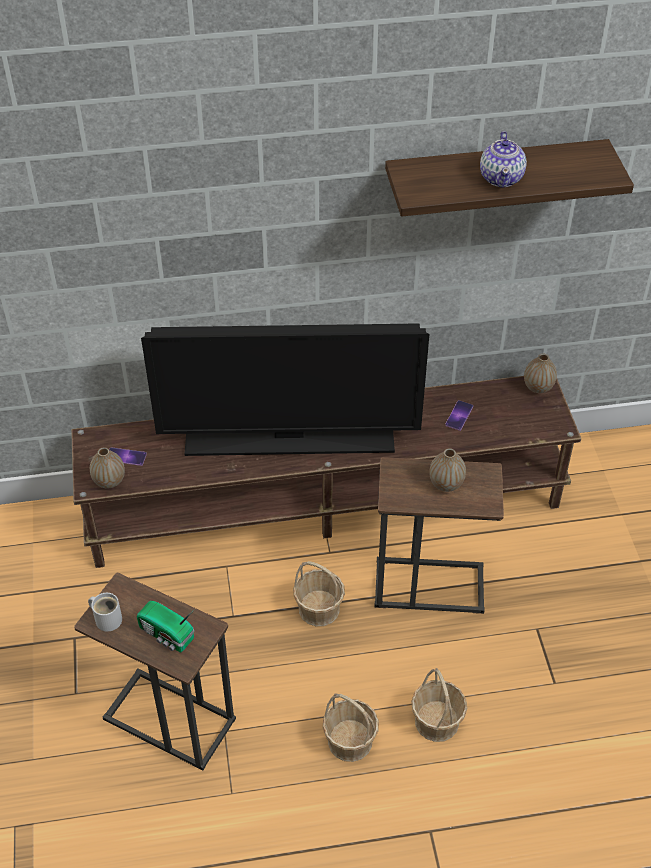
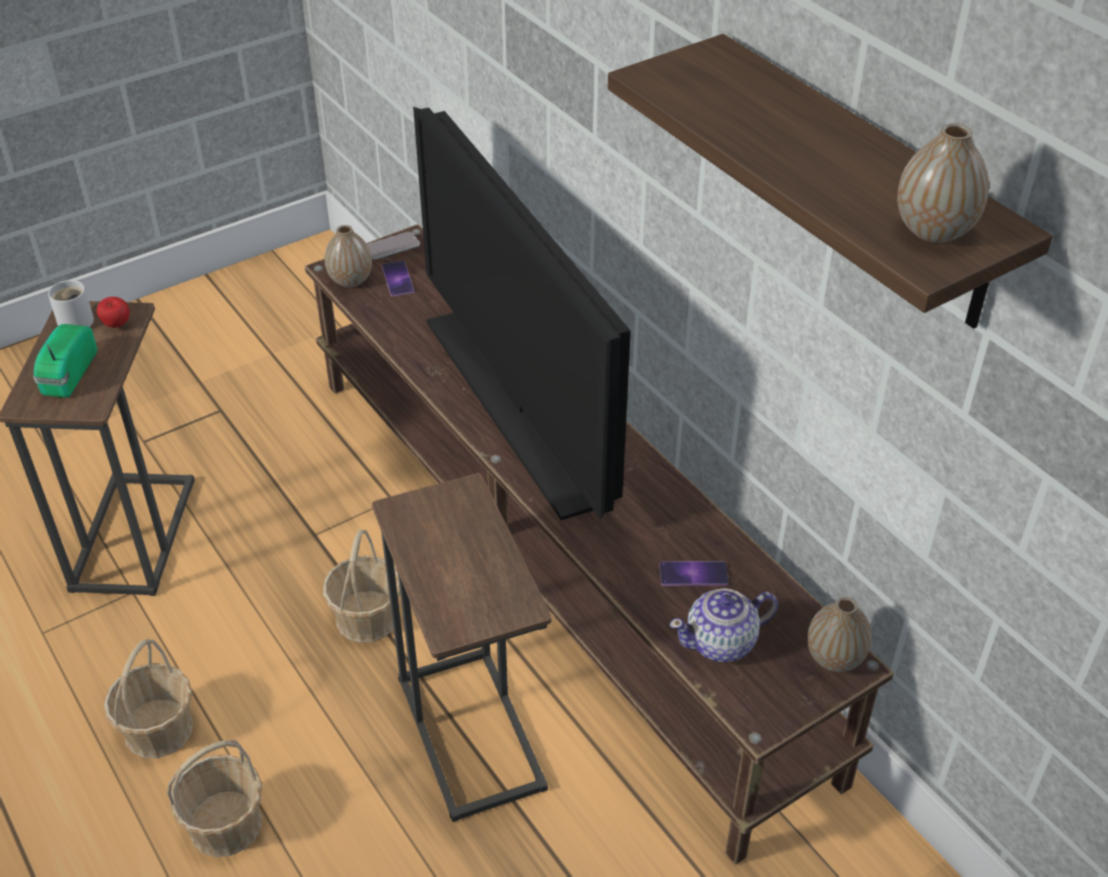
camera: 65 degrees right, 5 degrees down
vase [429,448,466,492] -> vase moved to [897,123,989,243]
teapot [480,131,527,188] -> teapot moved to [669,588,778,662]
none -> apple [97,297,130,328]
none -> phone [367,232,420,259]

